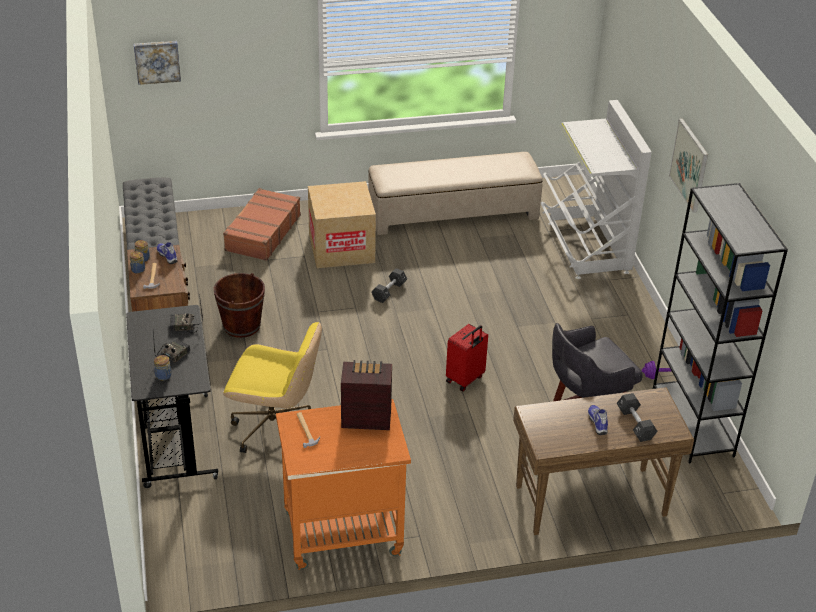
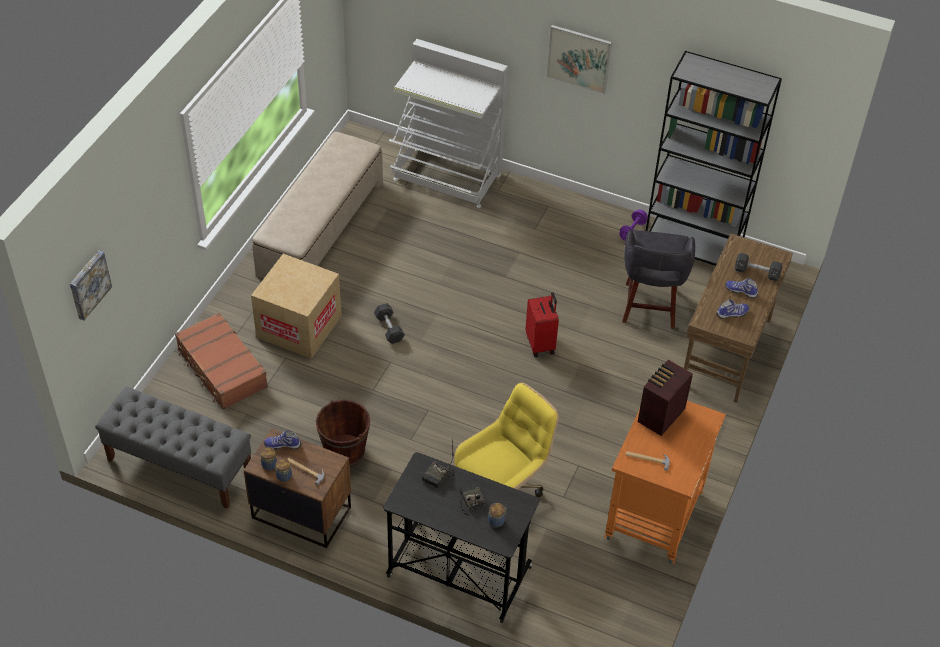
camera: 55 degrees left, 10 degrees up
none -> shoe [716,299,749,319]

